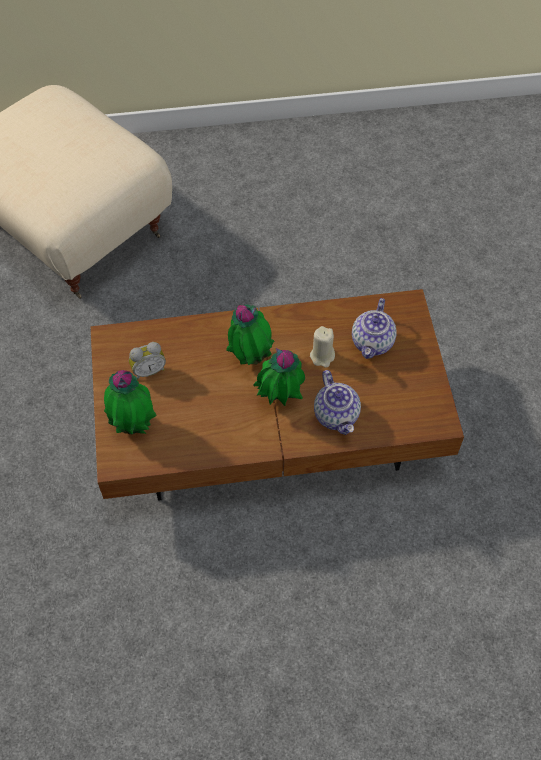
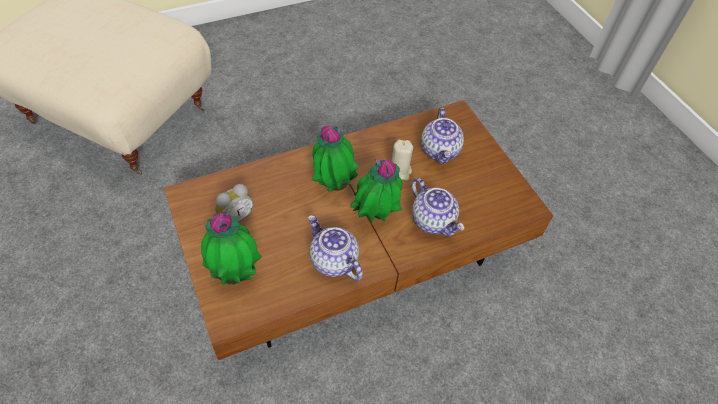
camera: 20 degrees left, 5 degrees down
none -> teapot [308,215,363,281]

